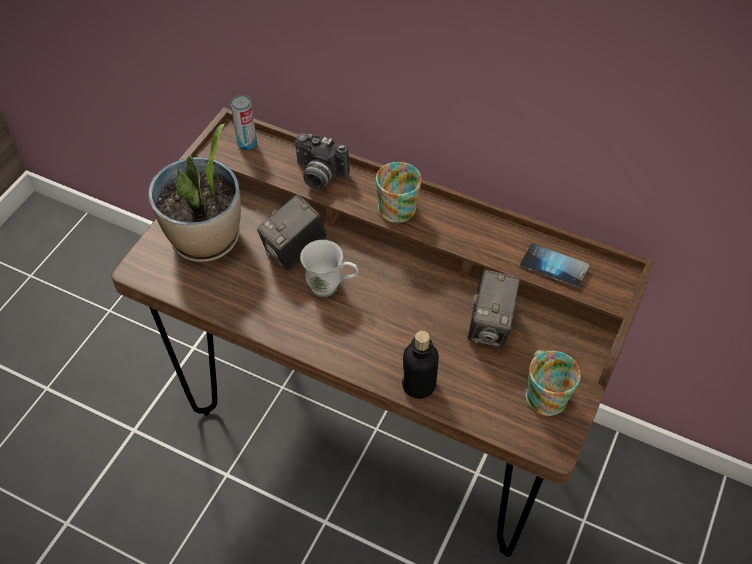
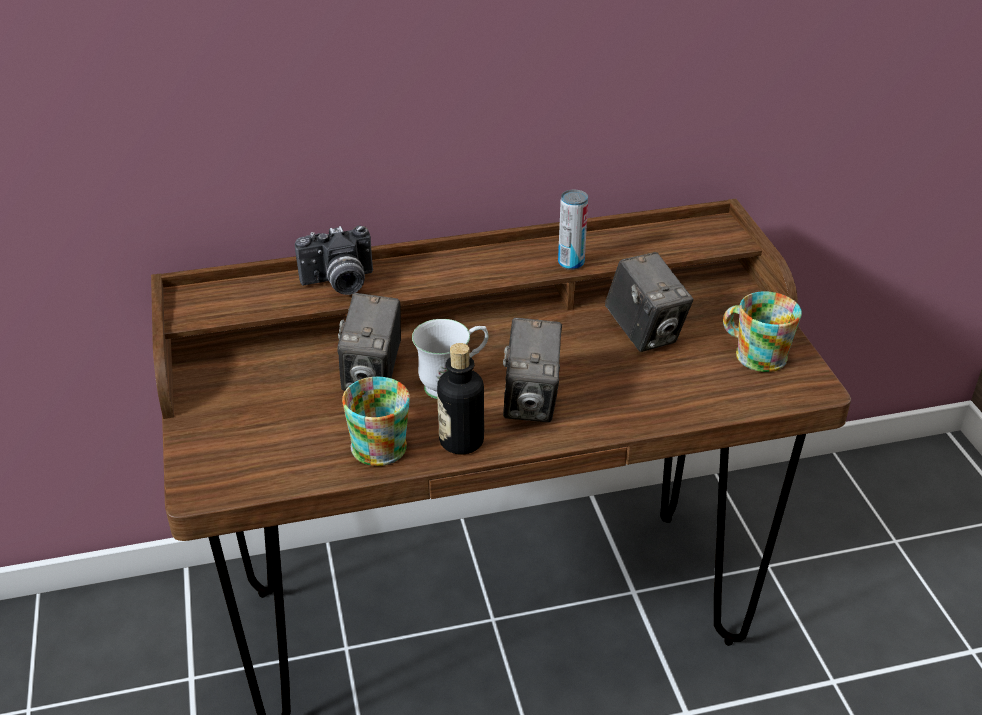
camera: 40 degrees left, 15 degrees down
potted plant [148,124,241,262] -> none
can [231,95,257,151] -> can moved to [558,190,588,270]
mug [376,162,422,223] -> mug moved to [342,377,410,466]
bottle [402,331,439,399] -> bottle moved to [437,343,484,454]
phone [520,243,589,288] -> none
none -> camera [503,318,562,422]

